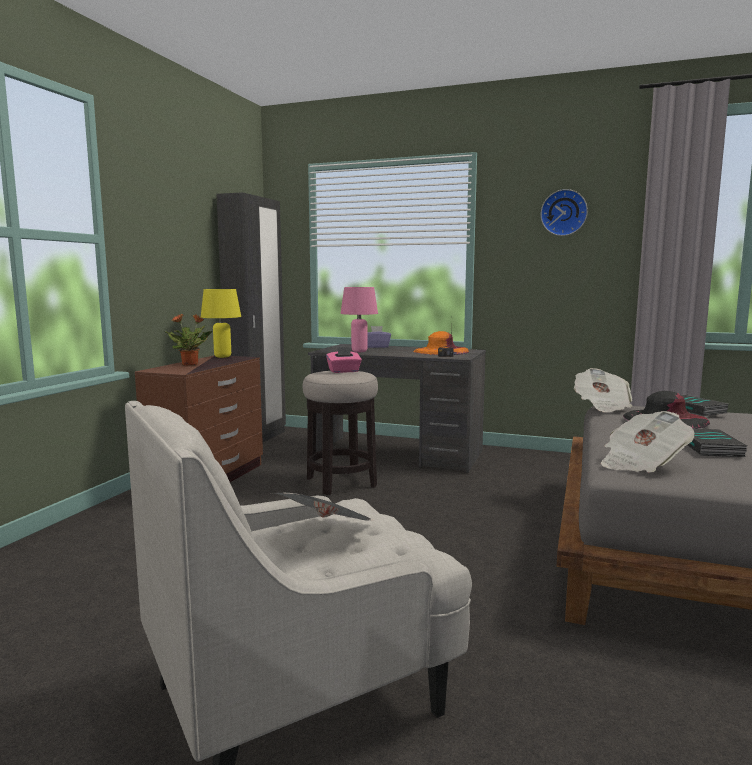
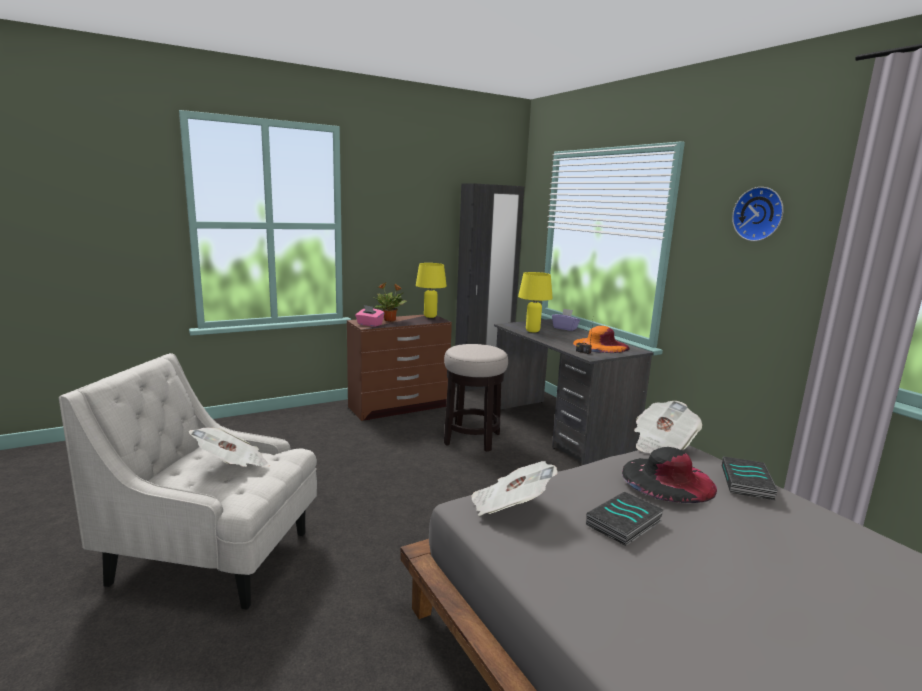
camera: 40 degrees right, 5 degrees up
pink tissue box [326,347,362,373] -> pink tissue box moved to [355,305,384,327]
pink table lamp [340,287,378,352] -> yellow table lamp [518,272,553,332]

